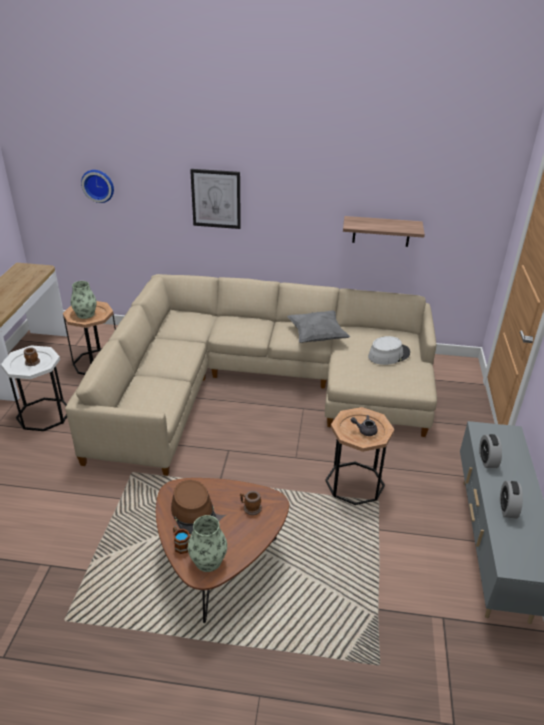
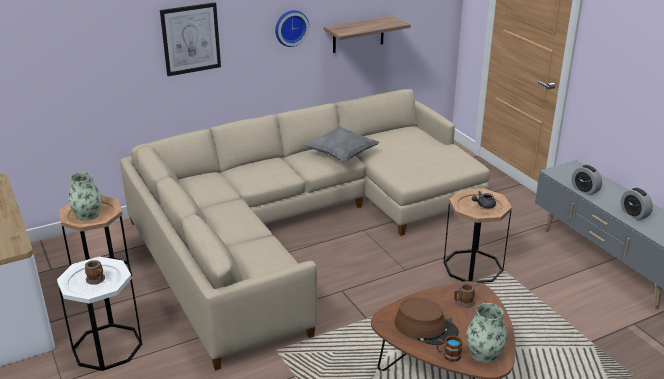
camera: 35 degrees left, 5 degrees down
wall clock [81,170,114,203] -> wall clock moved to [275,10,309,47]
grey hat [368,336,410,365] -> none

